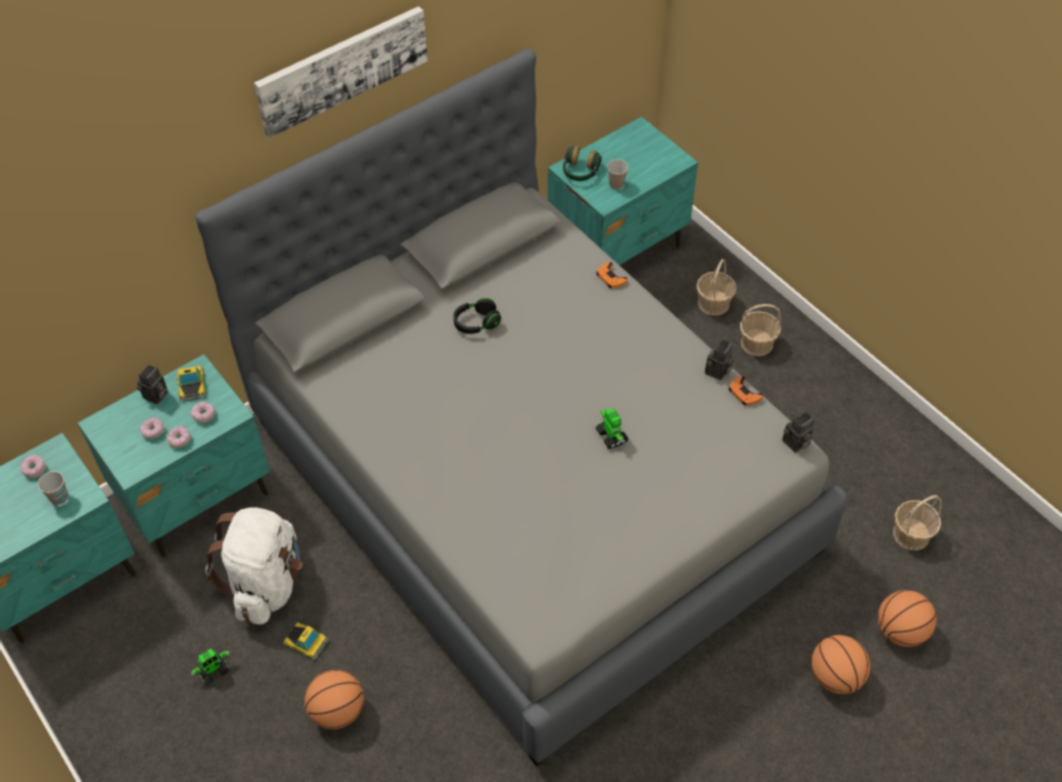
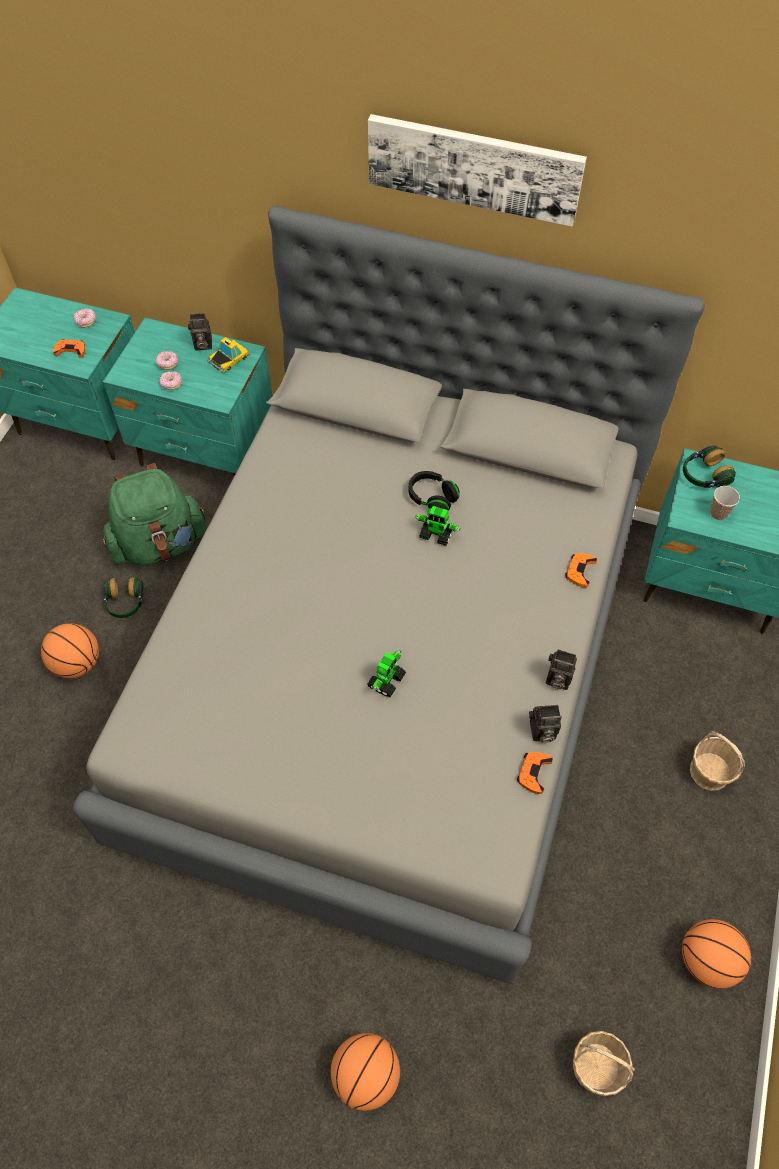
camera: 55 degrees right, 5 degrees up
cup [38,471,68,505] -> orange game controller [53,339,85,358]
toy robot [190,649,231,685] -> toy robot moved to [415,506,461,546]
donut [191,402,215,423] -> none
white backpack [205,507,303,624] -> green backpack [103,463,207,566]
toy car [283,622,329,660] -> headphones [103,577,144,618]
basket [696,259,737,316] -> none
camera [782,412,814,452] -> camera moved to [546,649,577,690]
basketball [878,590,936,647] -> basketball moved to [682,919,751,989]

